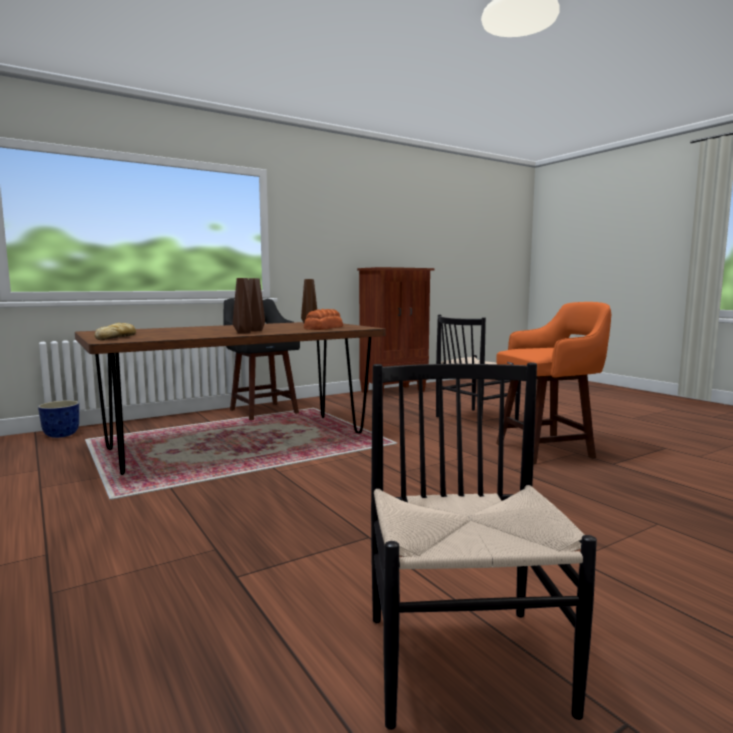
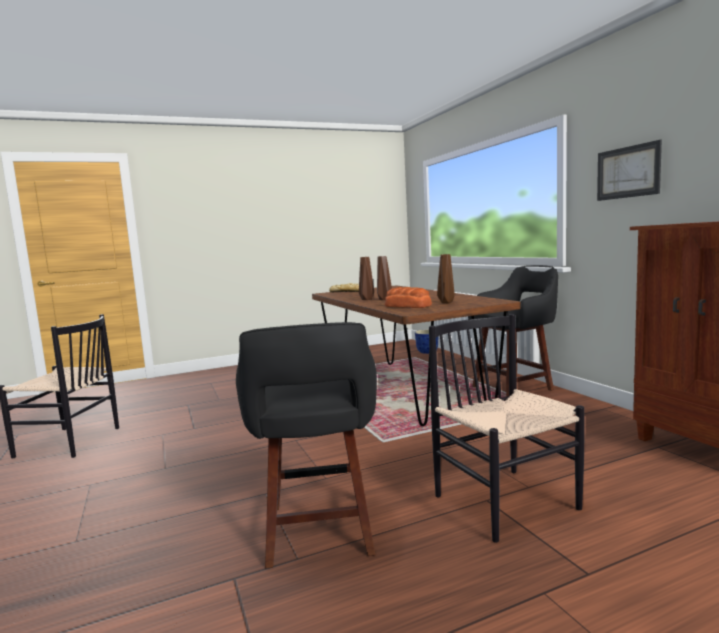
camera: 100 degrees right, 0 degrees up
orange stool [496,302,611,465] -> black stool [236,322,377,569]
none -> picture [597,140,662,201]

